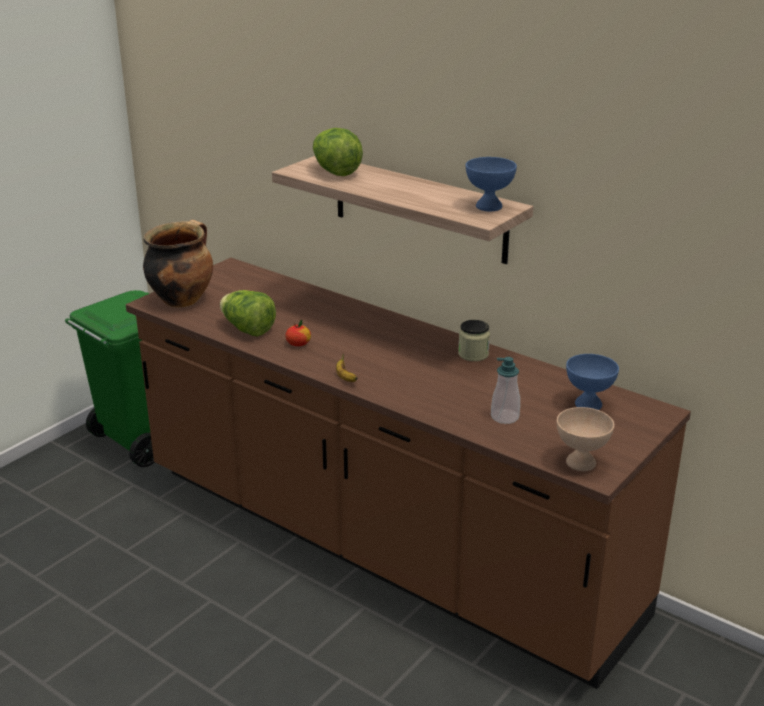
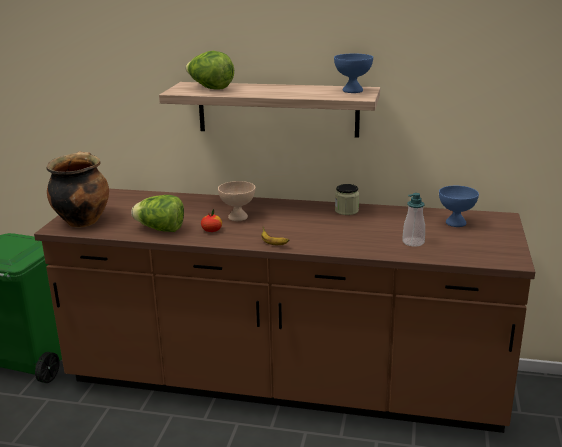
camera: 25 degrees left, 5 degrees down
beige bowl [557,407,614,471] -> beige bowl moved to [218,181,255,221]

